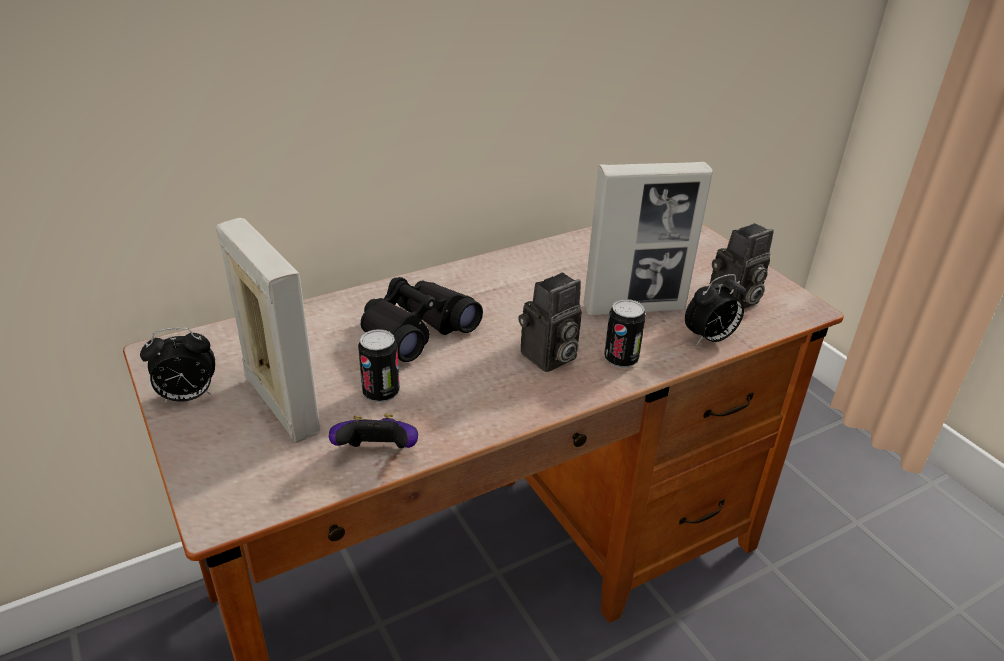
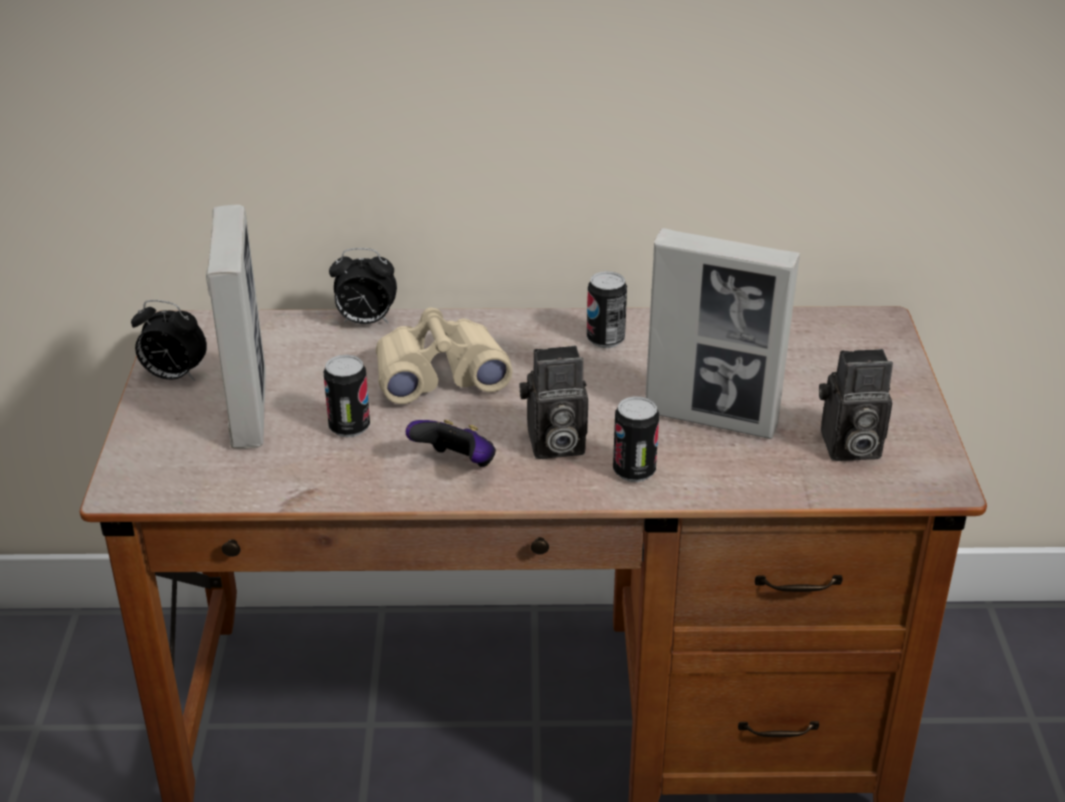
camera: 30 degrees right, 0 degrees up
game controller [329,414,418,448] -> game controller moved to [406,420,496,467]
black binoculars [361,277,483,362] -> beige binoculars [376,307,512,404]
alarm clock [685,274,746,345] -> alarm clock moved to [329,248,397,324]
none -> can [587,271,627,348]

